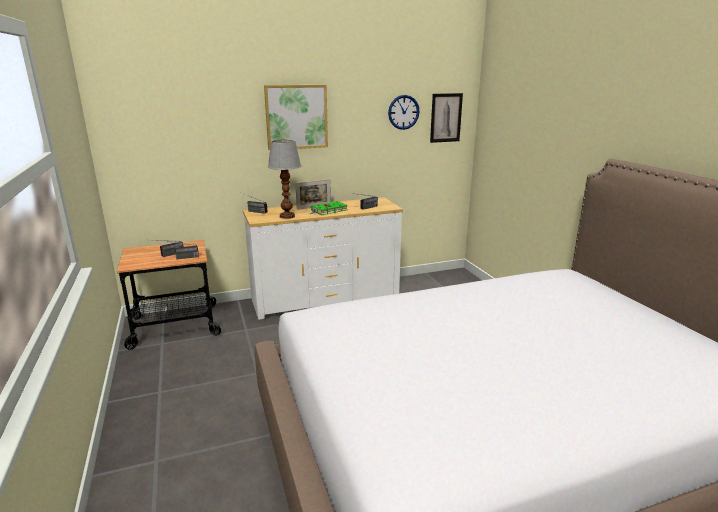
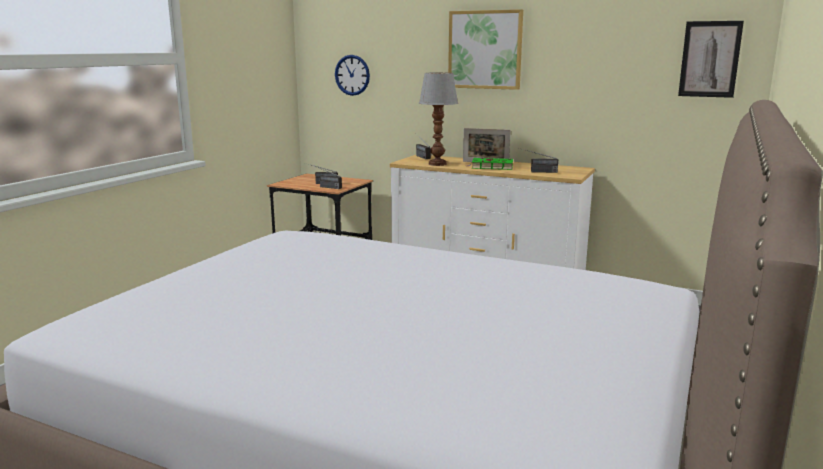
camera: 45 degrees right, 5 degrees down
wall clock [388,95,419,130] -> wall clock moved to [335,55,370,96]

